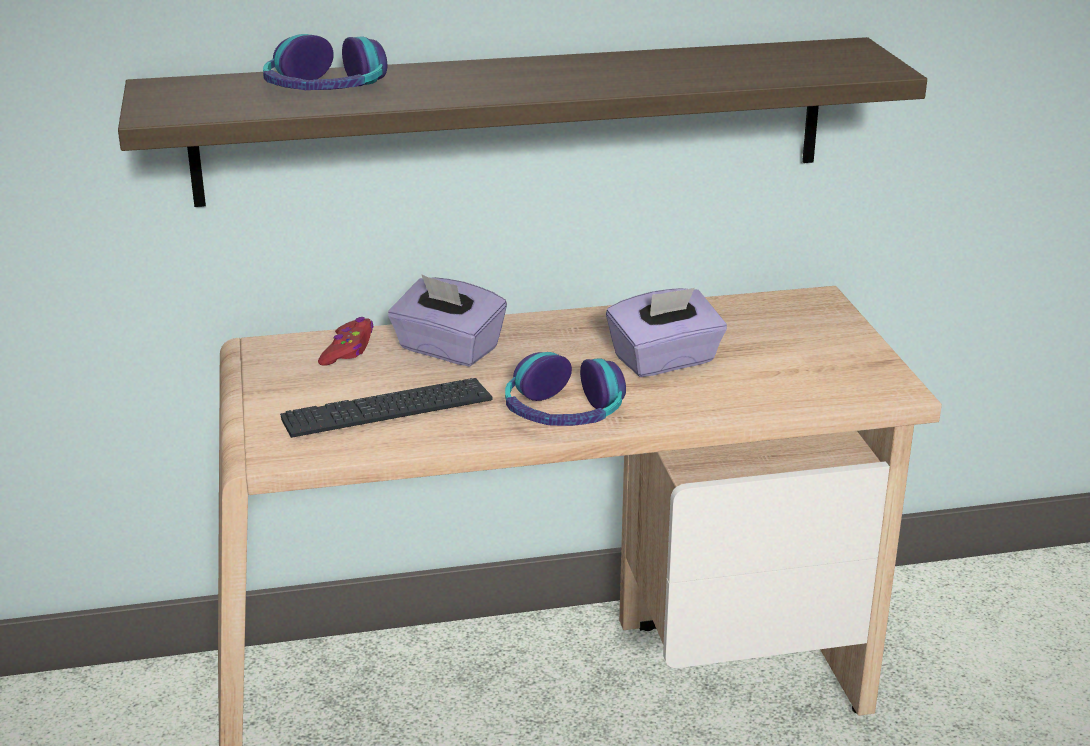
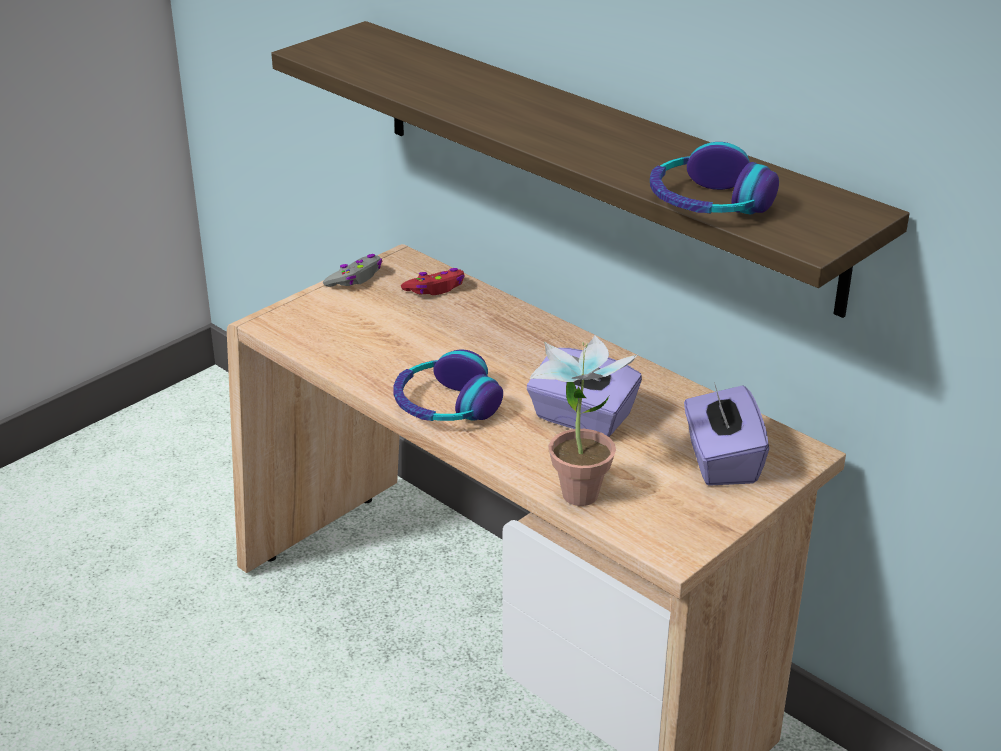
camera: 55 degrees right, 5 degrees up
headphones [263,34,387,90] -> headphones moved to [650,142,779,214]
keyboard [280,378,493,438] -> none
purple tissue box [388,274,507,367] -> purple tissue box moved to [684,382,769,486]
none -> grey game controller [323,254,382,287]
none -> potted plant [530,334,639,506]

